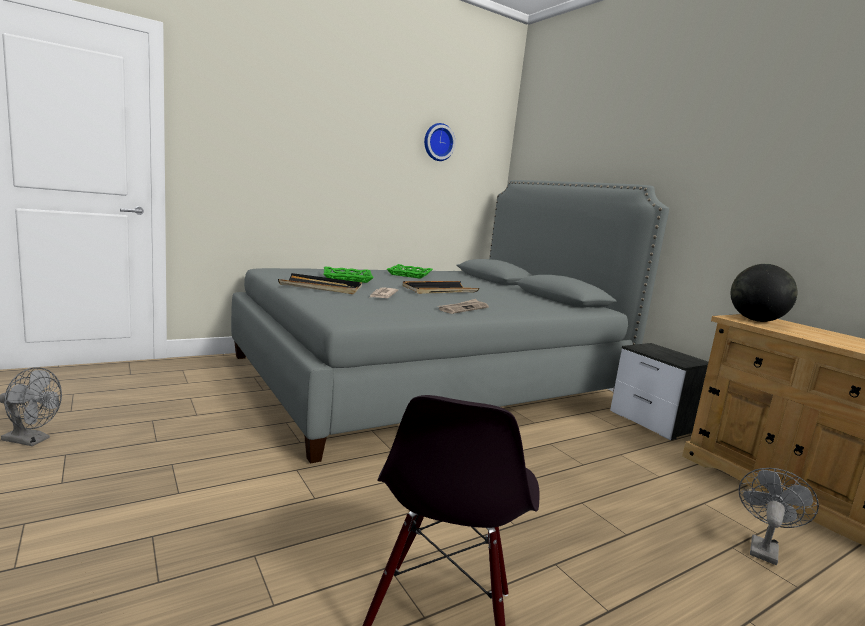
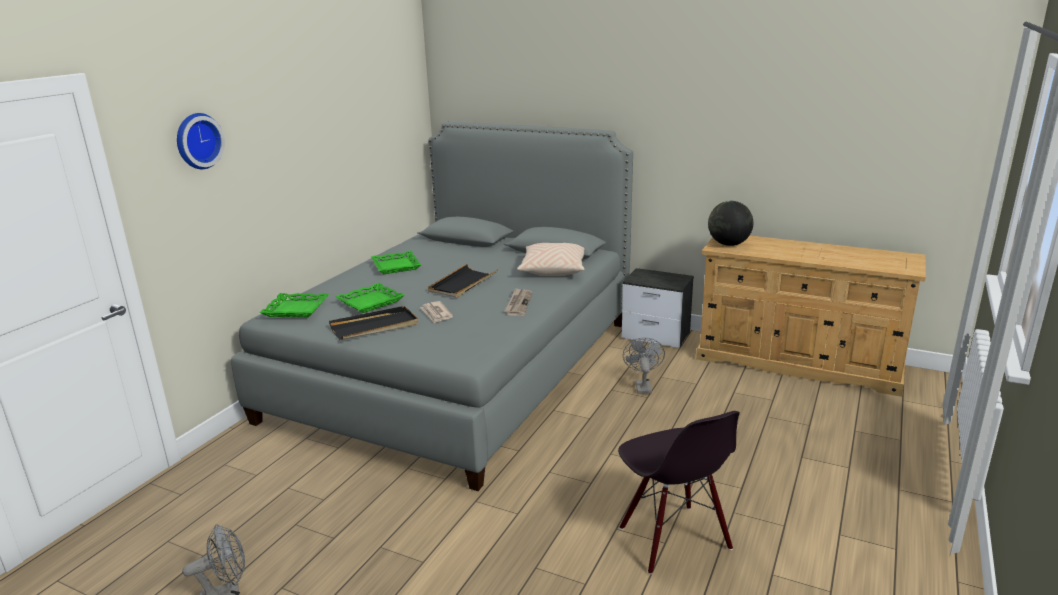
camera: 30 degrees left, 10 degrees up
wall clock [424,123,456,161] -> wall clock moved to [177,113,225,169]
grey fan [738,468,819,565] -> grey fan moved to [623,338,665,394]
none -> green tray [260,293,329,317]
none -> beige pillow [517,243,585,276]

